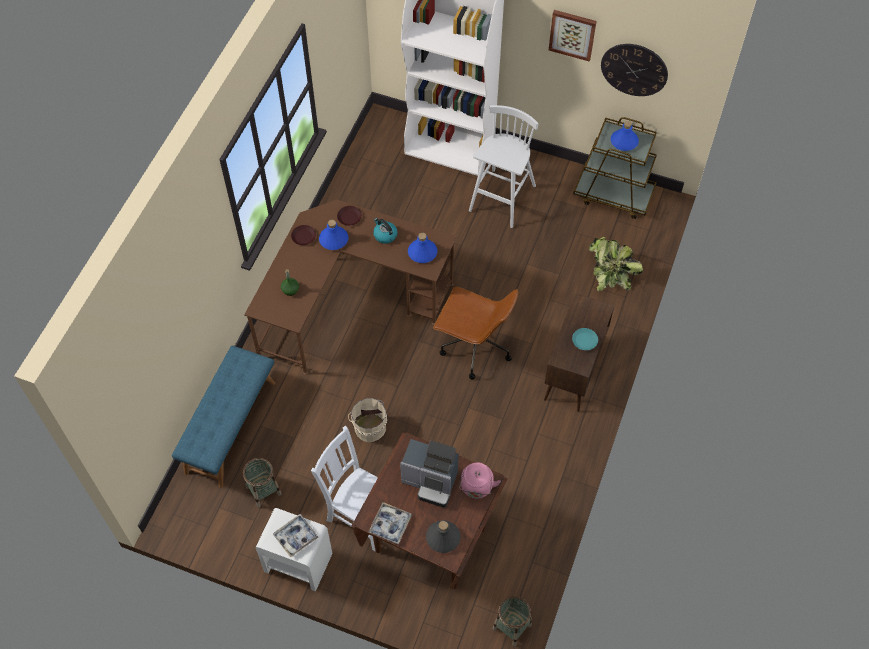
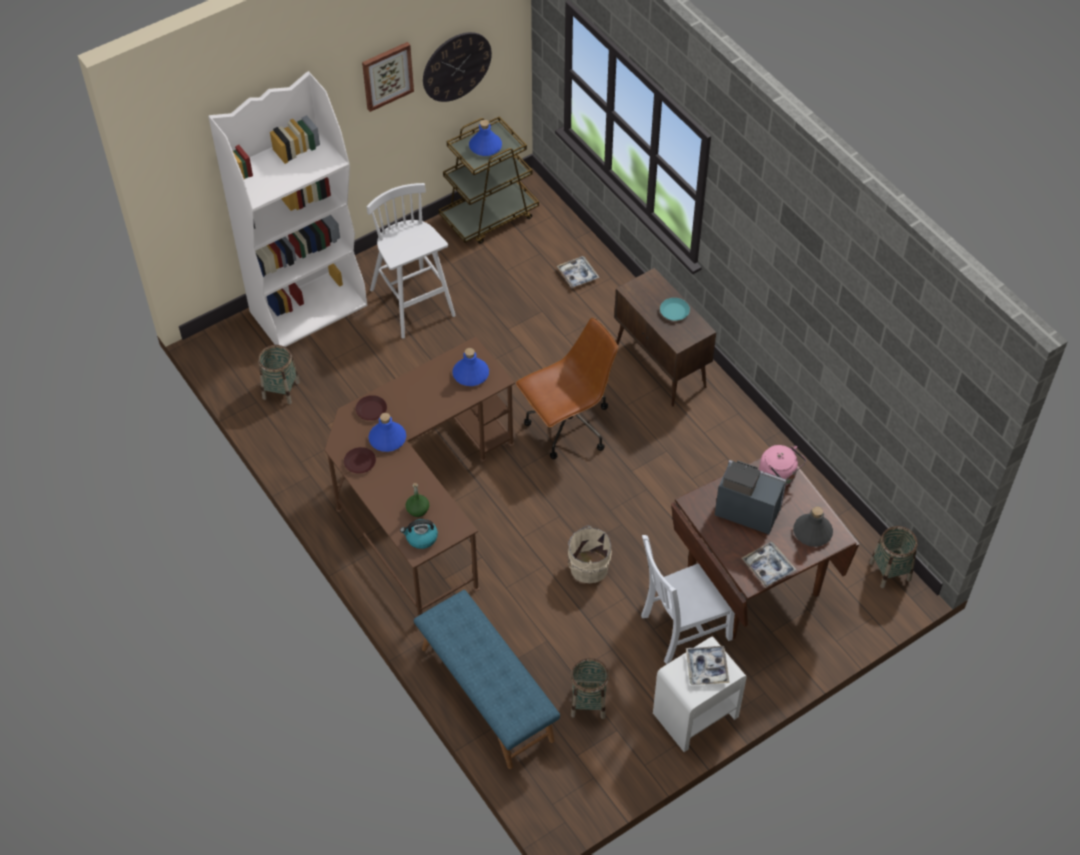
camera: 55 degrees left, 5 degrees down
kettle [373,218,398,244] -> kettle moved to [400,519,438,549]
coffee machine [400,439,459,507] -> coffee machine turned 120 degrees counterclockwise [715,460,787,534]
potted plant [589,237,643,291] -> tray [557,256,600,288]
none -> basket [258,345,300,405]

